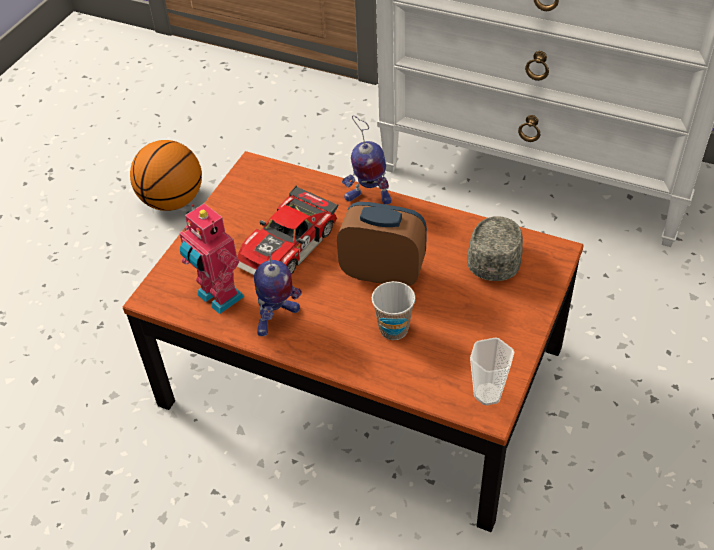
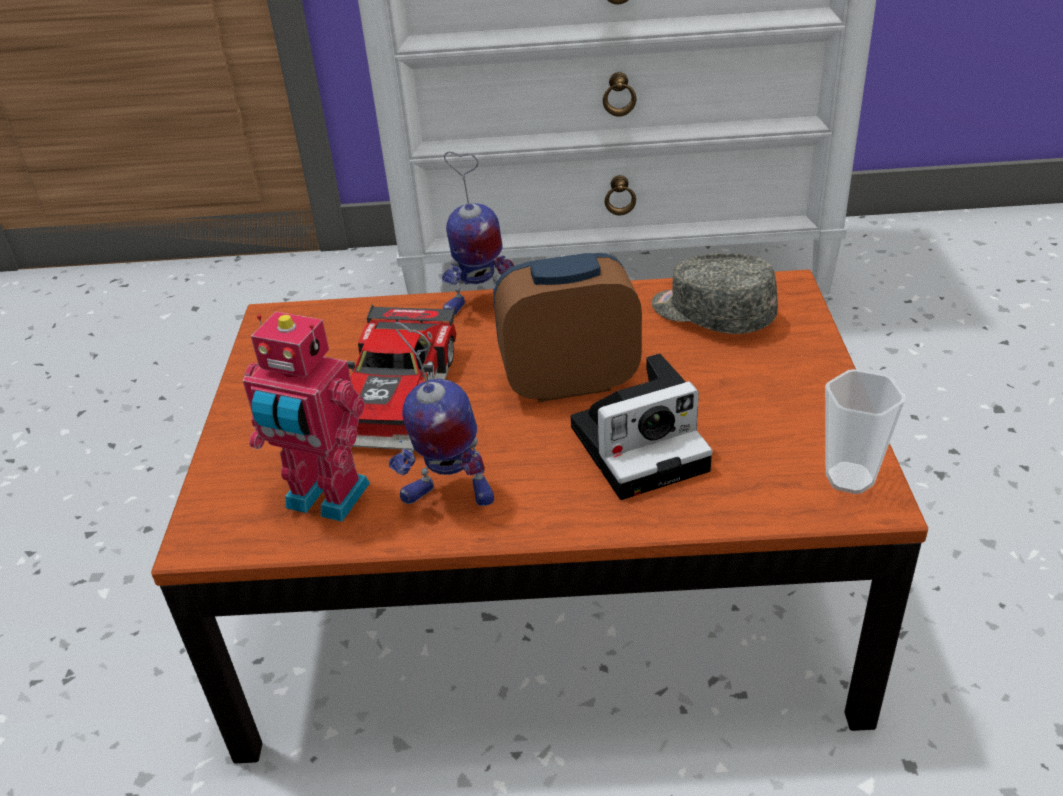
camera: 25 degrees left, 10 degrees down
basketball [130,140,202,211] -> none
toy robot [254,241,302,336] -> toy robot turned 75 degrees clockwise [389,322,494,506]
cup [372,281,415,340] -> camera [571,353,712,500]
grey cap [467,216,523,281] -> grey cap turned 45 degrees counterclockwise [652,253,778,334]

